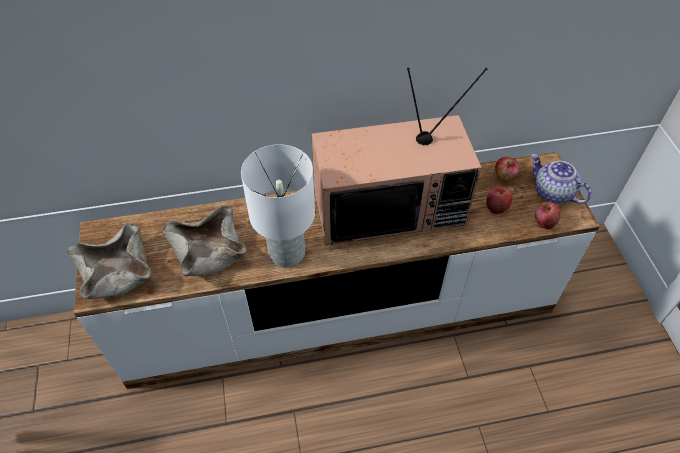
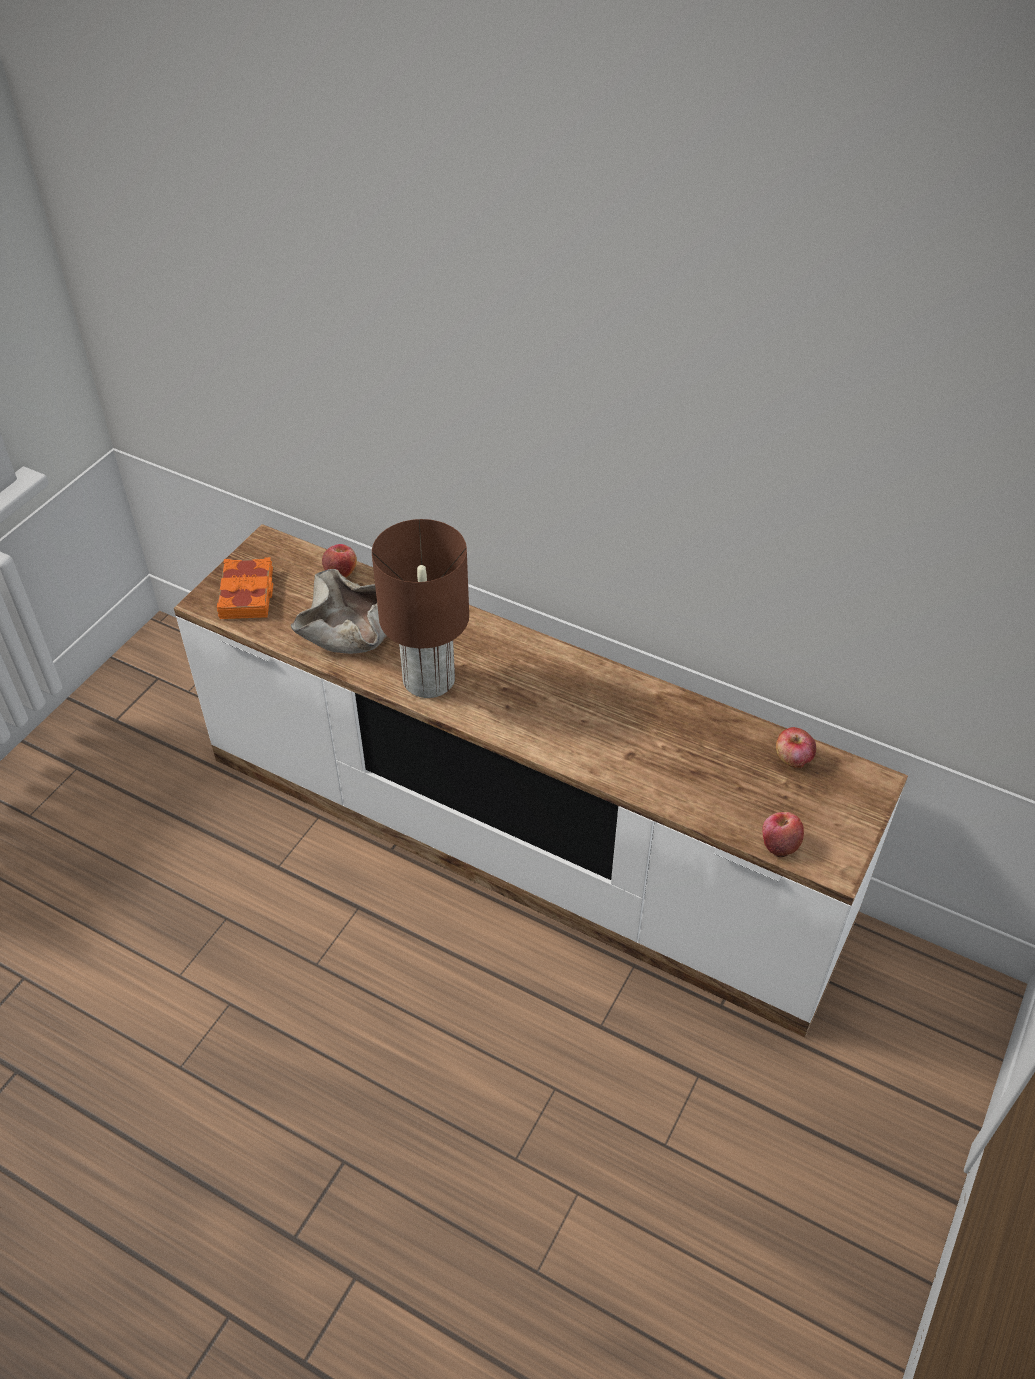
camera: 40 degrees right, 5 degrees down
beige bowl [67,224,152,299] -> orange book [217,557,273,619]
white table lamp [241,145,315,267] -> brown table lamp [372,519,469,698]
television [311,67,488,245] -> none
apple [486,188,512,214] -> apple moved to [322,544,357,578]
teapot [531,154,592,204] -> none

